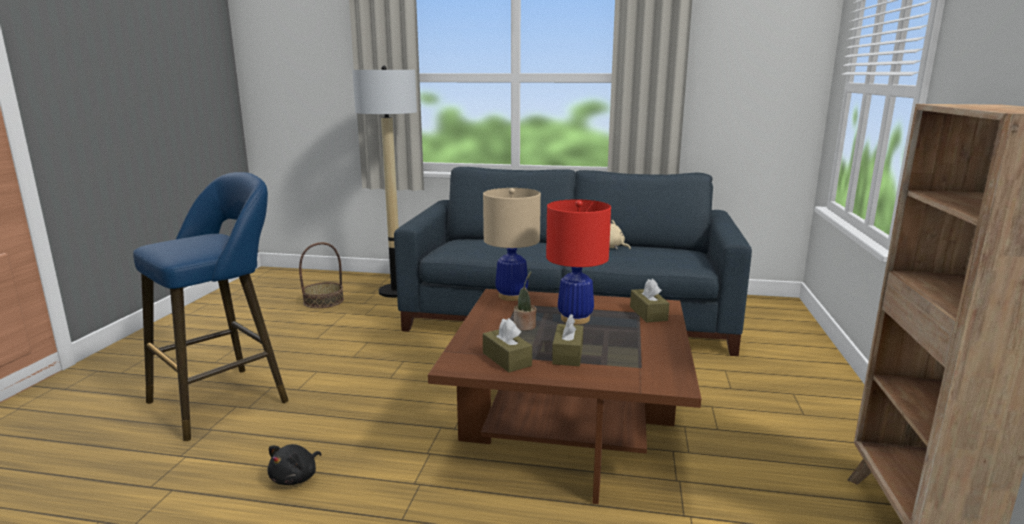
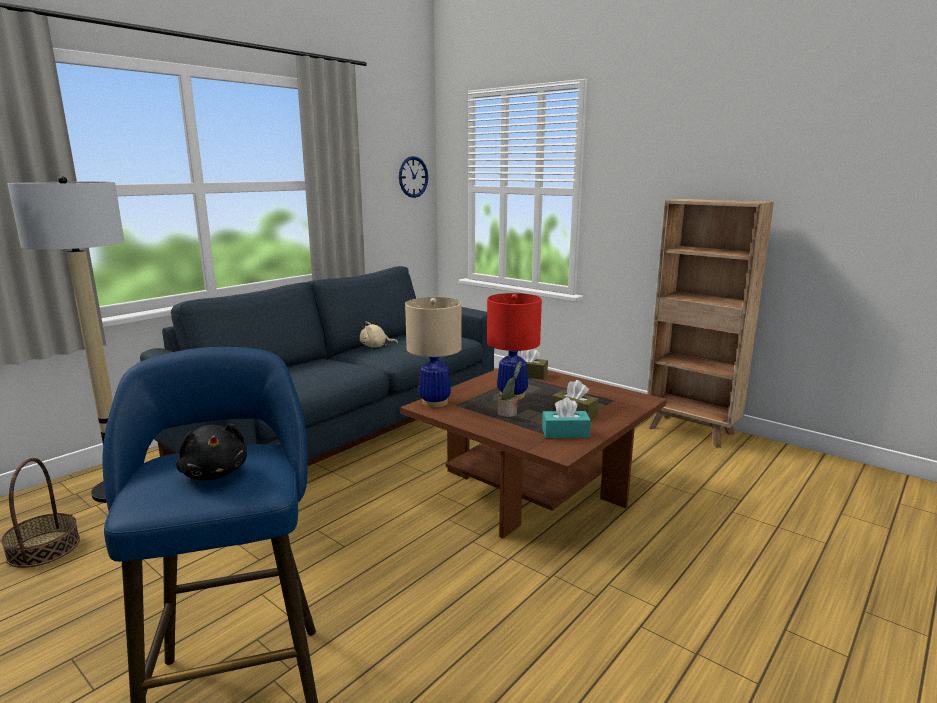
camera: 60 degrees left, 0 degrees up
black plush toy [267,444,321,485] -> black plush toy moved to [176,424,247,480]
brown tissue box [483,318,532,372] -> turquoise tissue box [542,397,591,438]
none -> wall clock [399,156,428,198]

